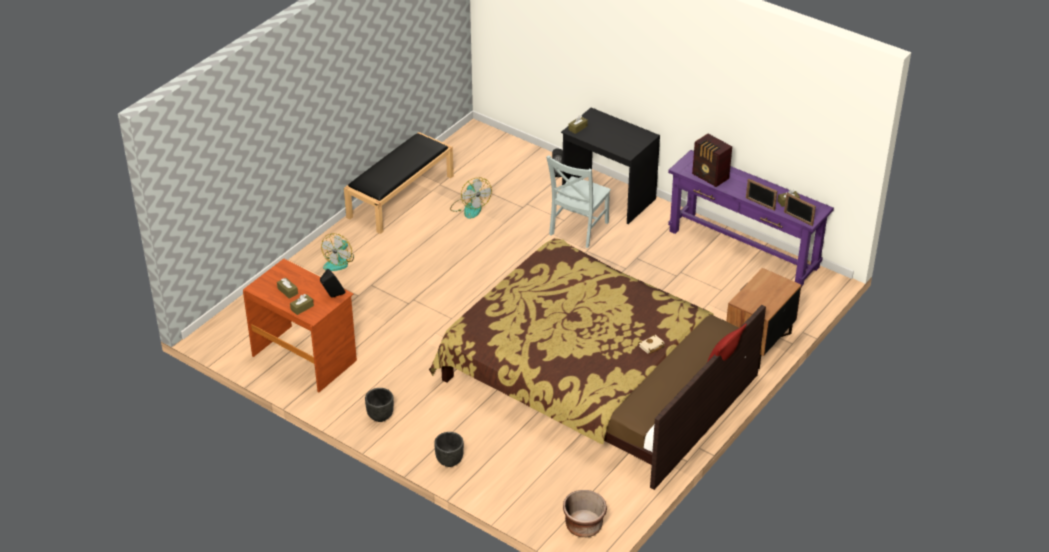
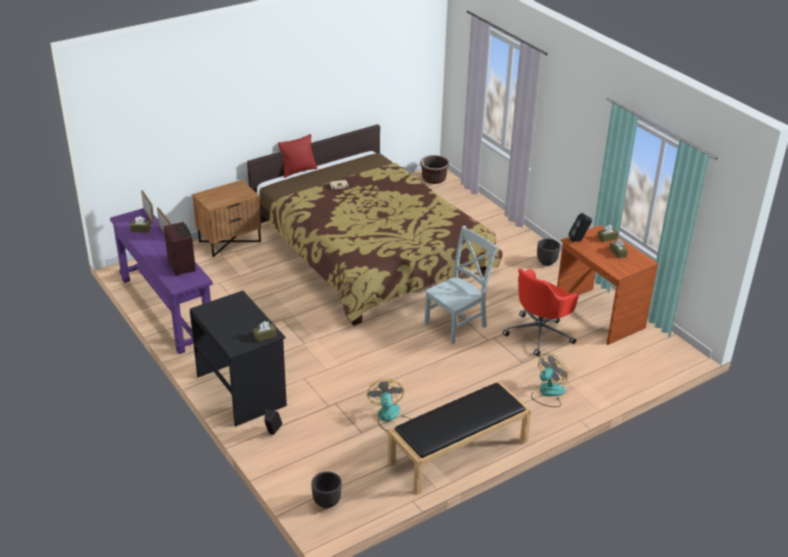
camera: 160 degrees left, 5 degrees down
black planter [434,432,464,467] -> black planter moved to [311,471,342,508]
grey chair [546,155,611,248] -> grey chair moved to [424,226,498,344]
none -> red office chair [503,269,579,356]

